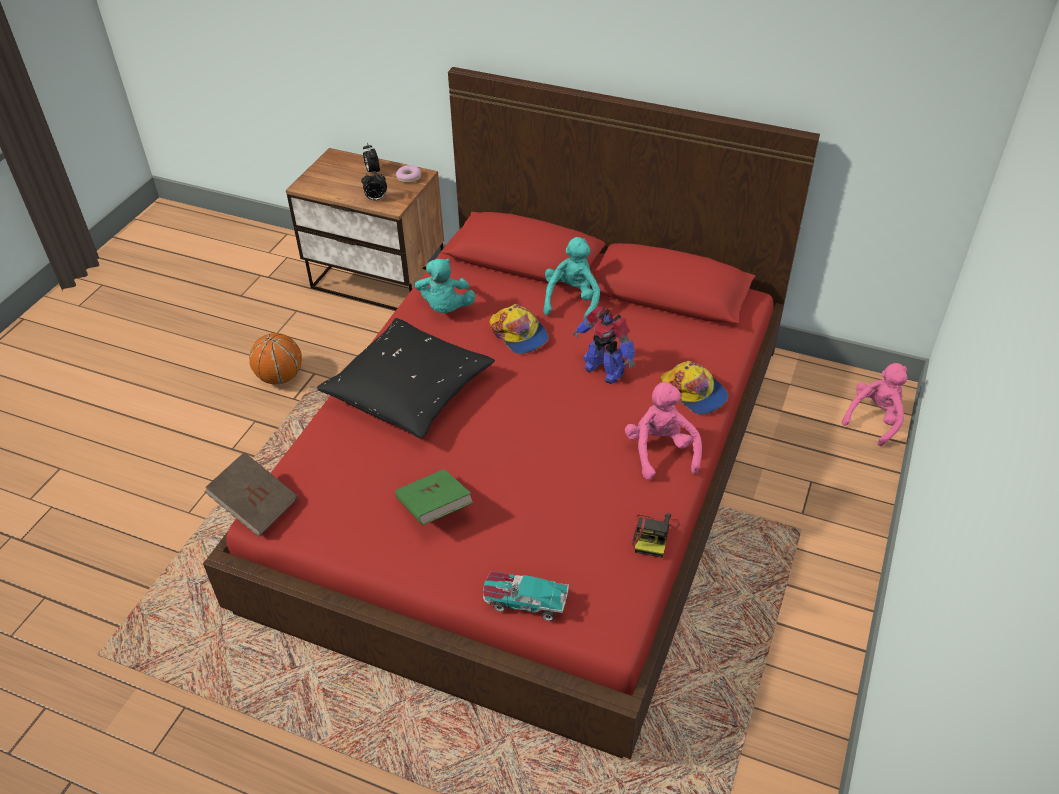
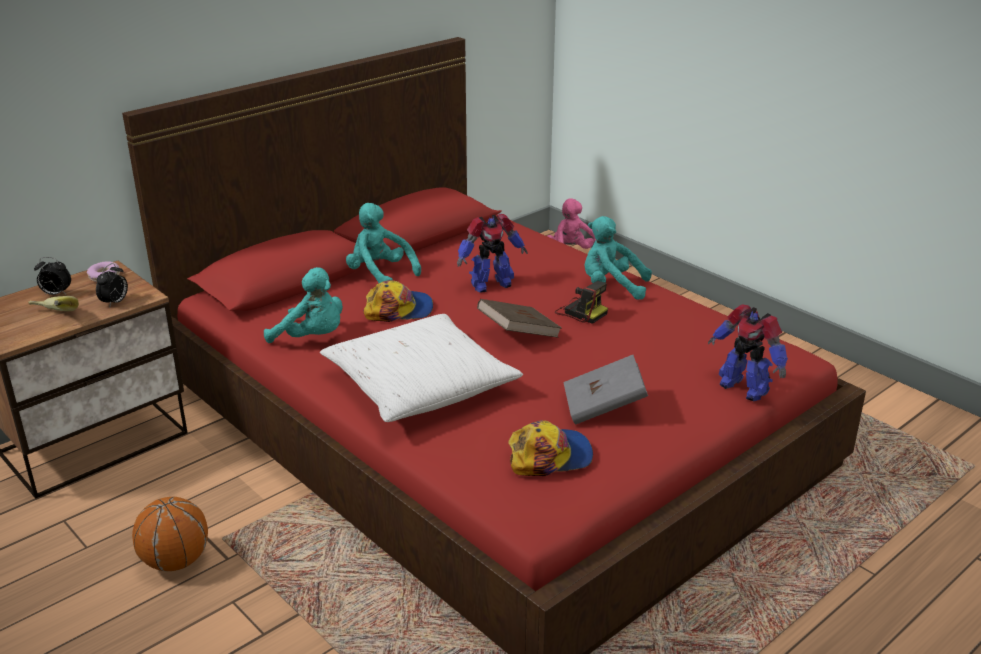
camera: 65 degrees left, 15 degrees down
brown book [205,452,298,537] -> brown book moved to [477,299,562,338]
black pillow [317,318,495,438] -> white pillow [320,314,523,422]
green book [395,469,474,525] -> grey book [563,355,648,425]
toy car [483,571,569,621] -> toy robot [708,304,788,401]
pink plush toy [625,381,702,480] -> turquoise plush toy [584,216,652,300]
camera [632,513,680,558] -> camera moved to [555,281,608,324]
cap [660,361,728,415] -> cap moved to [508,420,593,476]
none -> banana [28,296,79,311]

